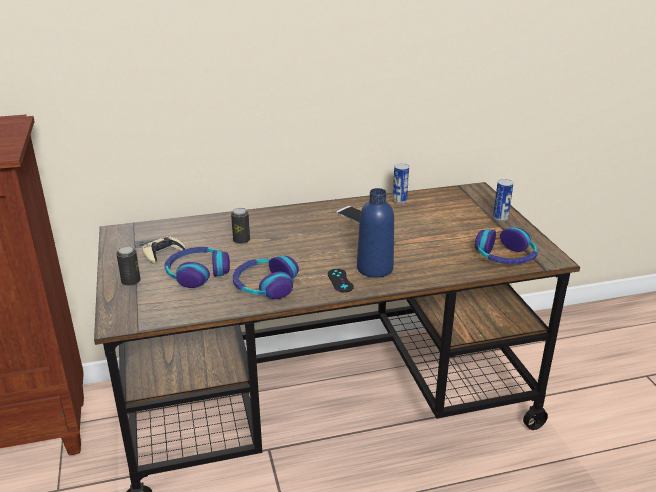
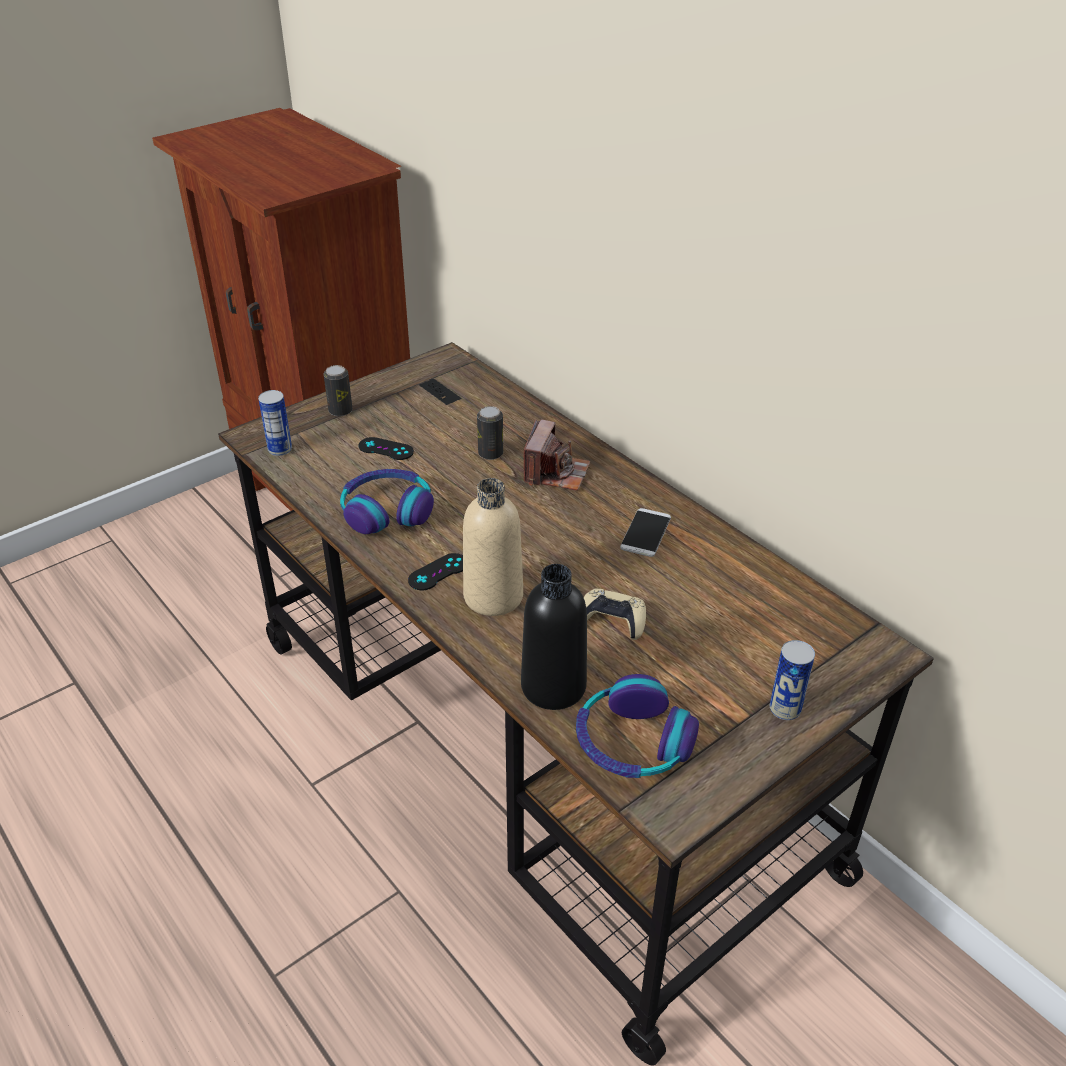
camera: 65 degrees right, 10 degrees up
beige game controller [142,236,185,264] -> beige game controller moved to [583,589,646,640]
headphones [164,247,230,288] -> black game controller [358,437,414,460]
blue bottle [357,188,394,278] -> beige bottle [463,478,523,616]
can [393,163,409,204] -> can moved to [258,390,292,456]
none -> black bottle [521,564,587,710]
none -> camera [524,419,590,491]

